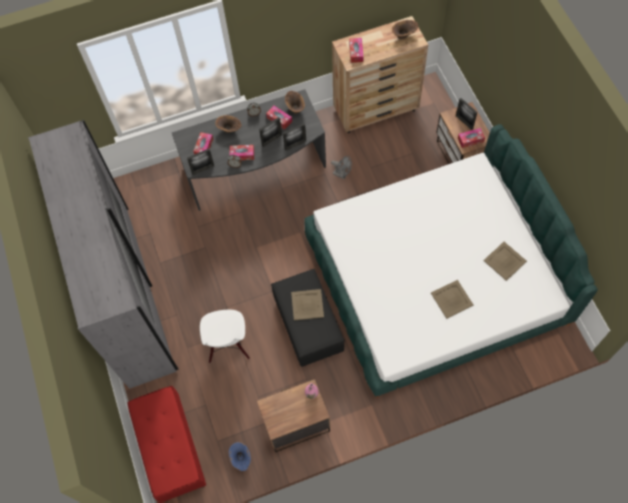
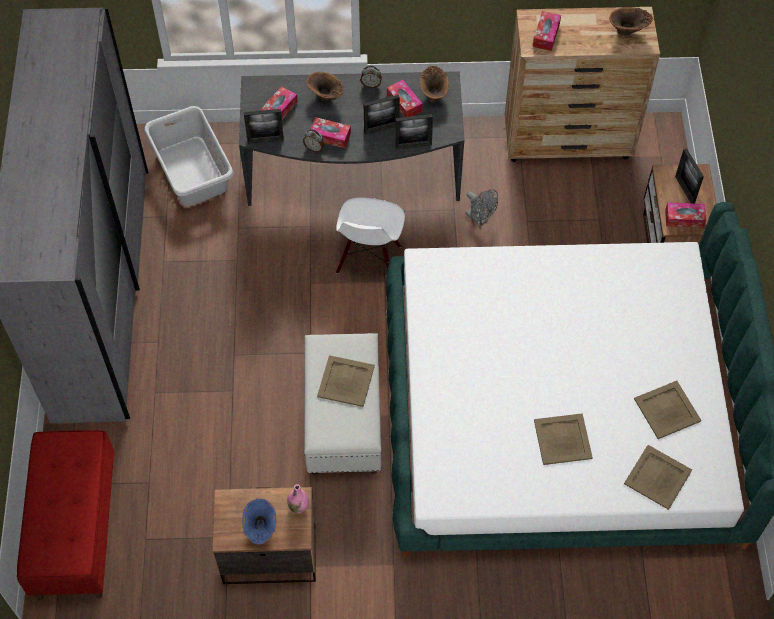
camera: 15 degrees right, 5 degrees down
white chair [200,310,250,363] -> white chair moved to [336,198,405,274]
blue vase [229,442,251,471] -> blue vase moved to [242,498,276,545]
black ottoman [271,269,345,367] -> white ottoman [304,333,382,476]
none -> grey laundry basket [144,106,234,206]
none -> beige tray [624,445,692,510]

